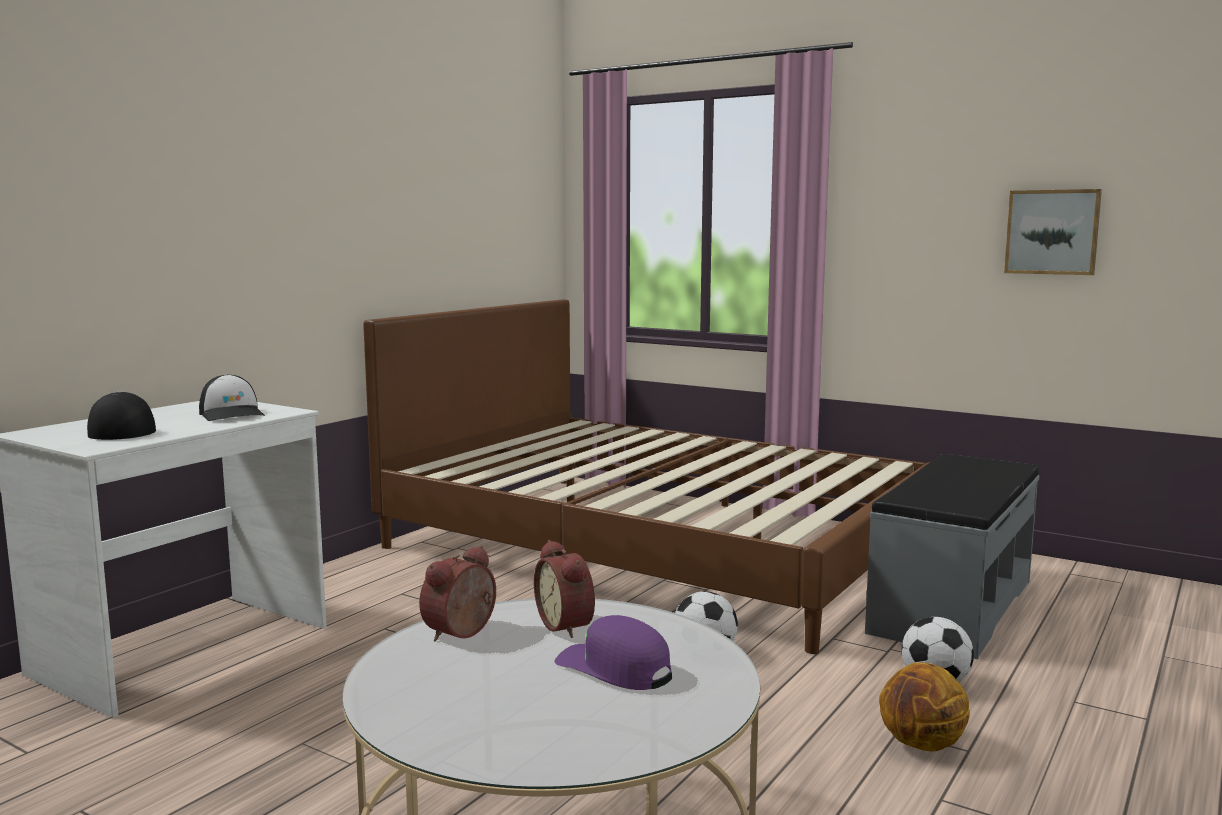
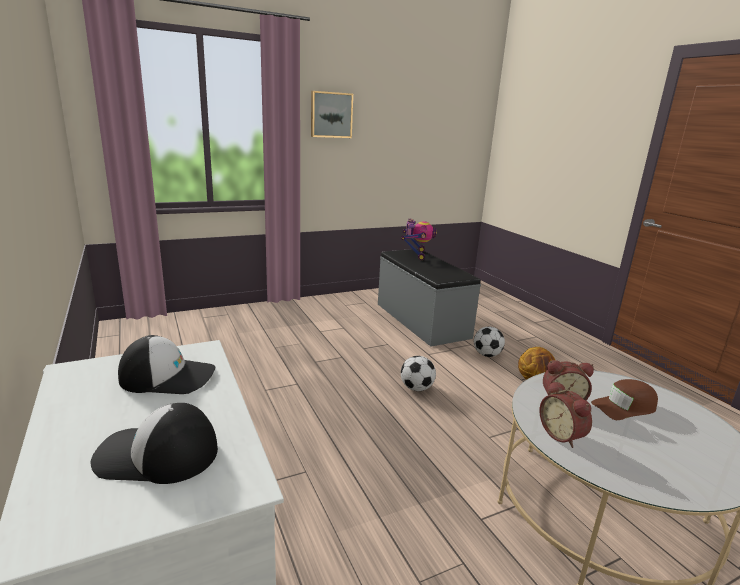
camera: 60 degrees left, 10 degrees up
brown bed [363,299,930,654] -> none
purple cap [554,615,672,690] -> brown cap [591,379,658,420]
picture [1004,189,1102,275] -> picture moved to [311,91,353,138]
none -> toy robot [401,219,437,260]

